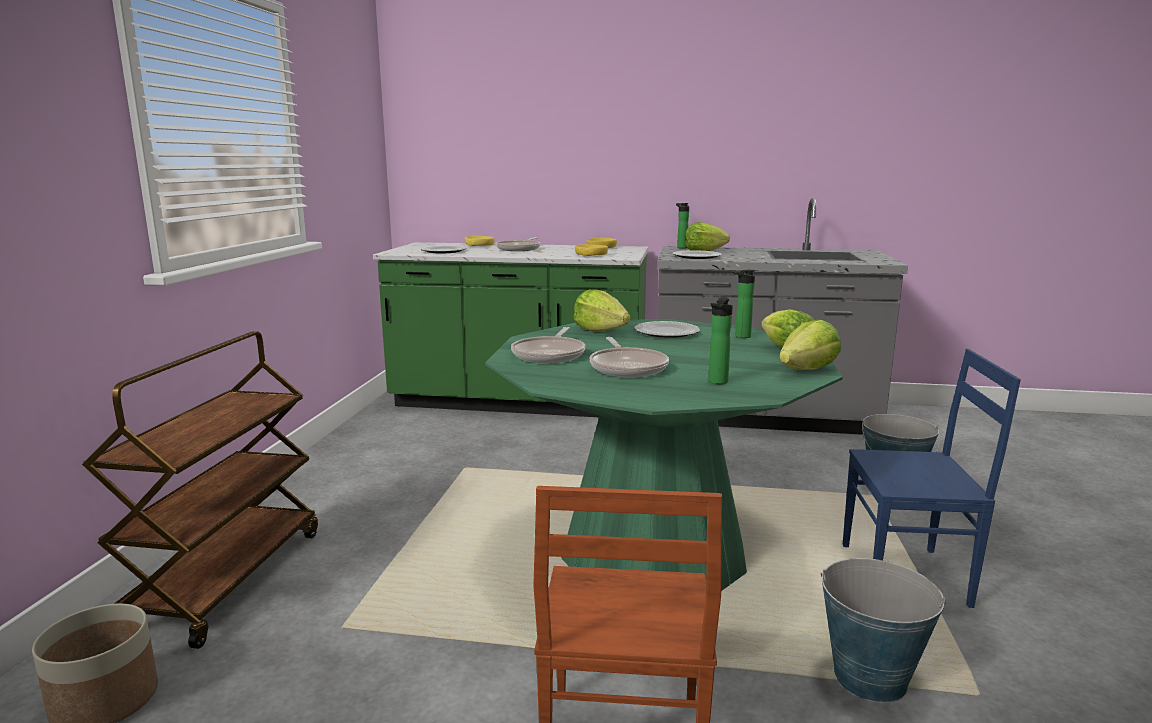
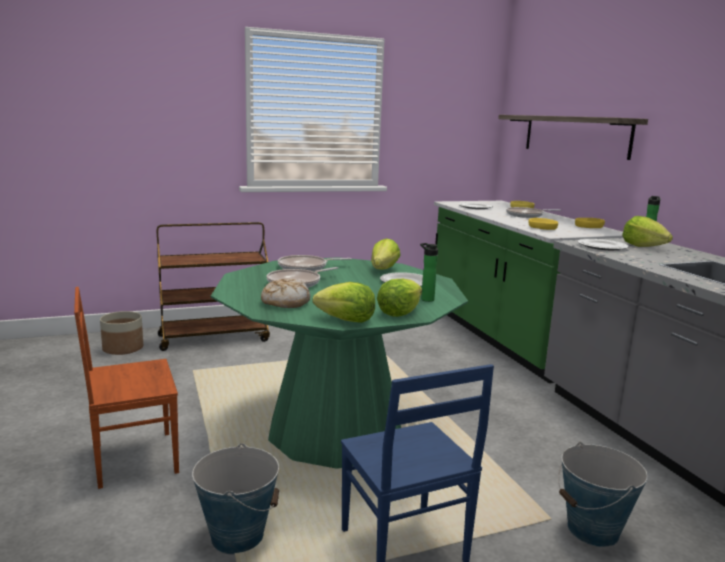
camera: 60 degrees right, 0 degrees up
bottle [709,298,733,384] -> bread [261,279,310,308]
none -> shelf [498,115,648,160]

